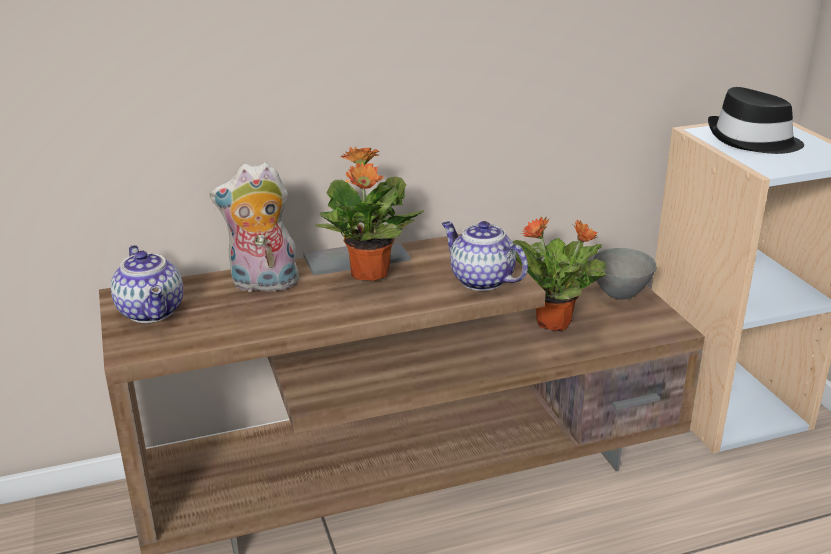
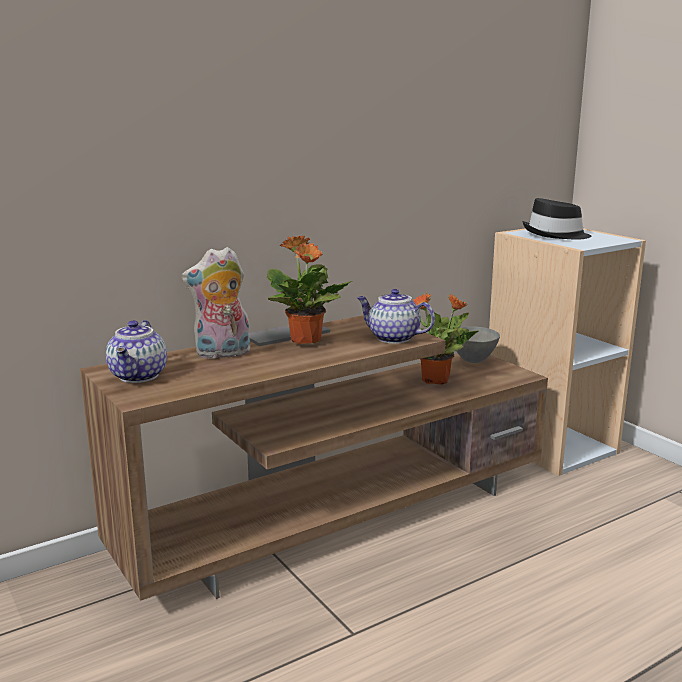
camera: 15 degrees left, 10 degrees down
teapot [111,245,183,323] -> teapot turned 45 degrees clockwise [106,320,167,383]

